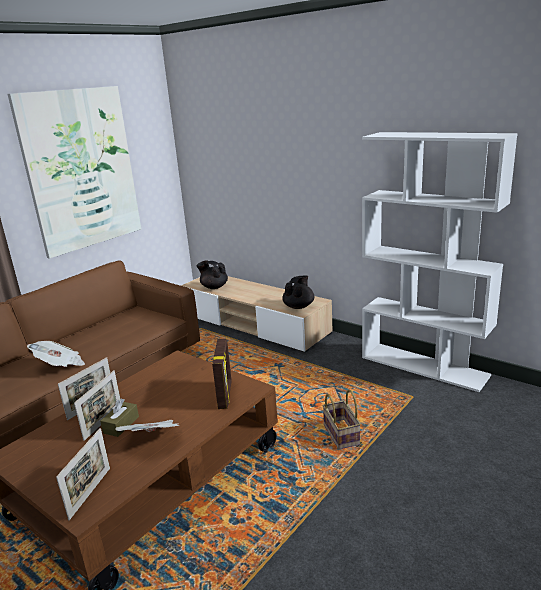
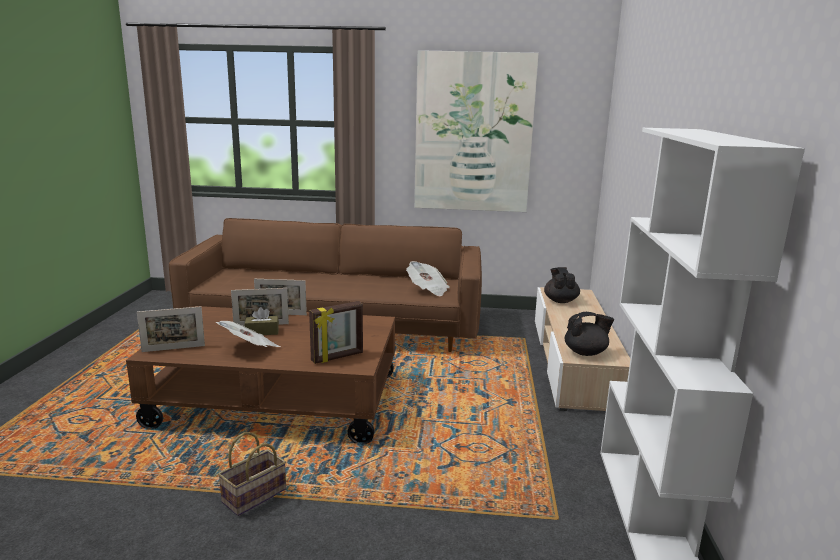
camera: 55 degrees right, 5 degrees down
newspaper [27,341,85,367] -> newspaper moved to [406,261,450,296]
basket [322,389,361,449] -> basket moved to [218,432,286,516]

